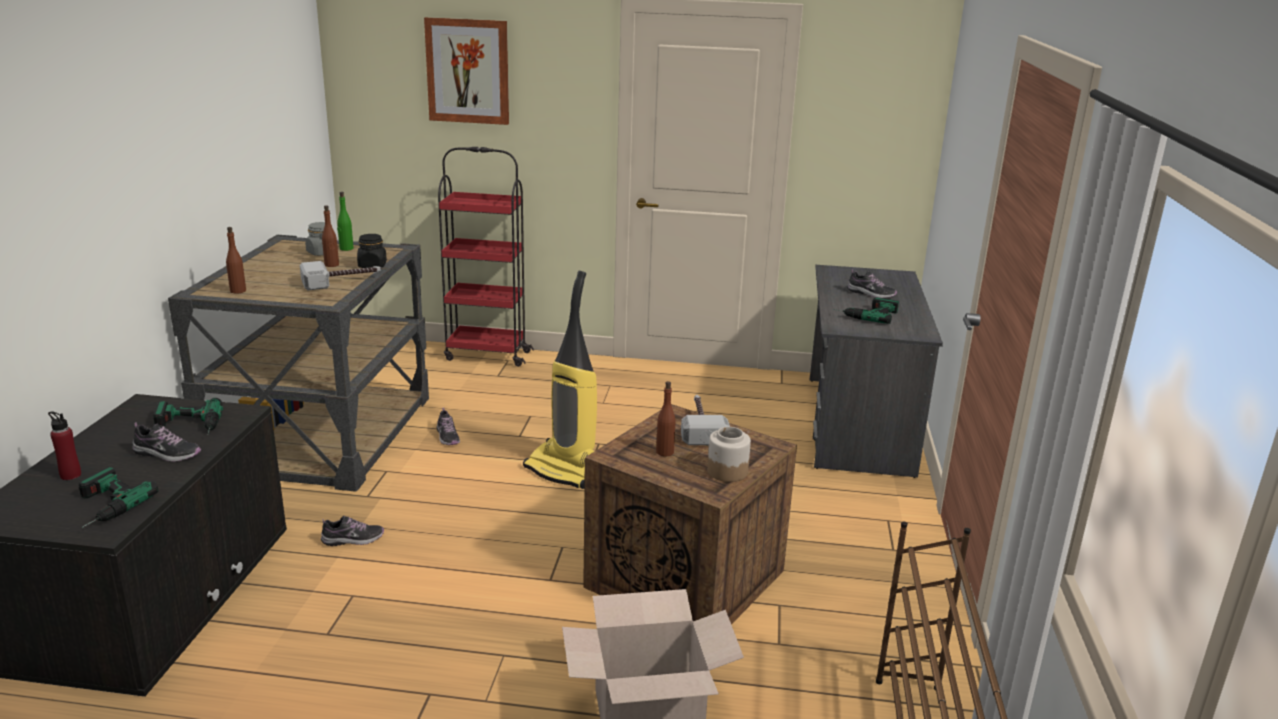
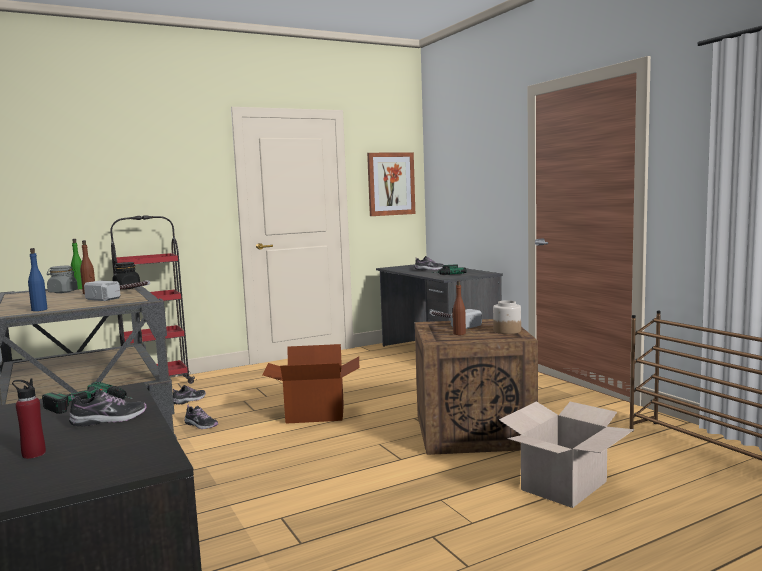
camera: 35 degrees left, 15 degrees down
power drill [79,467,158,528] -> none
brown bottle [226,227,246,294] -> blue bottle [28,248,47,311]
shoe [321,516,384,546] -> shoe moved to [173,385,206,405]
picture [424,17,509,125] -> picture moved to [367,153,415,216]
vacuum cleaner [523,271,597,489] -> cardboard box [262,344,359,424]

